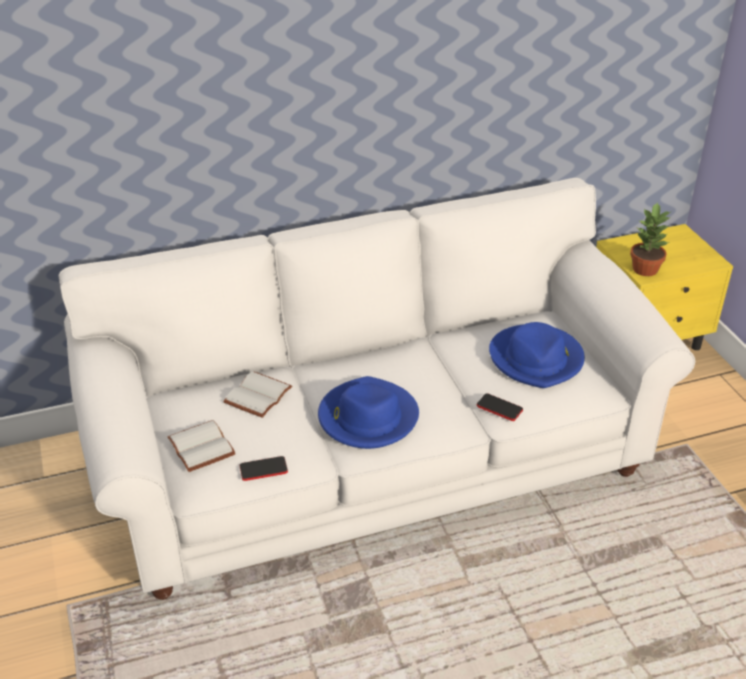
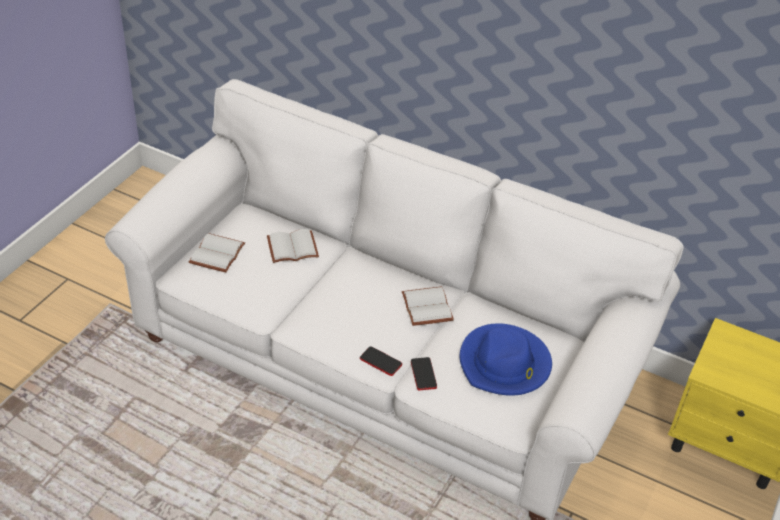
camera: 45 degrees right, 5 degrees up
phone [239,456,288,481] -> phone moved to [360,346,402,376]
blue hat [318,376,419,449] -> none
potted plant [630,202,671,276] -> none
none -> white book [402,286,454,326]

